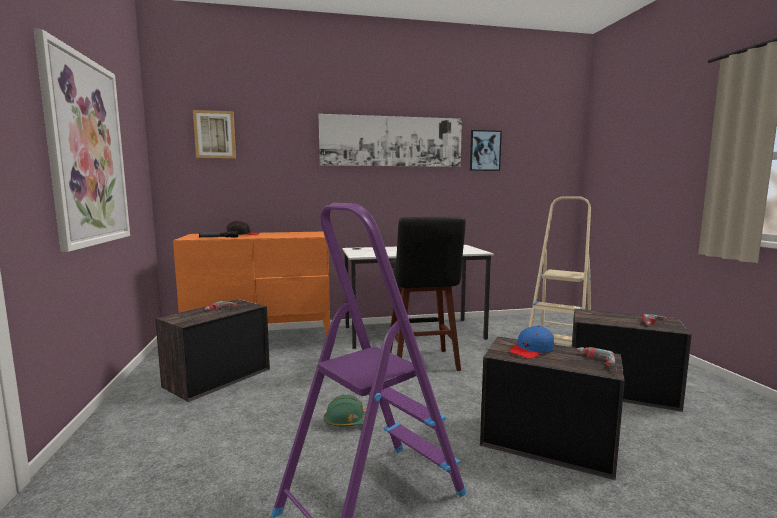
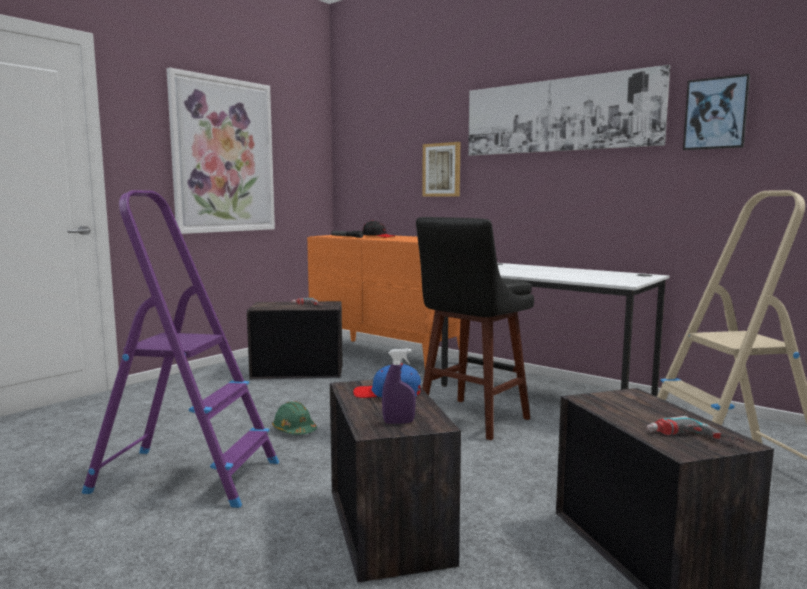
camera: 50 degrees right, 0 degrees up
picture [193,110,236,159] -> picture moved to [422,142,460,197]
power drill [577,347,617,371] -> purple spray bottle [382,349,416,424]

